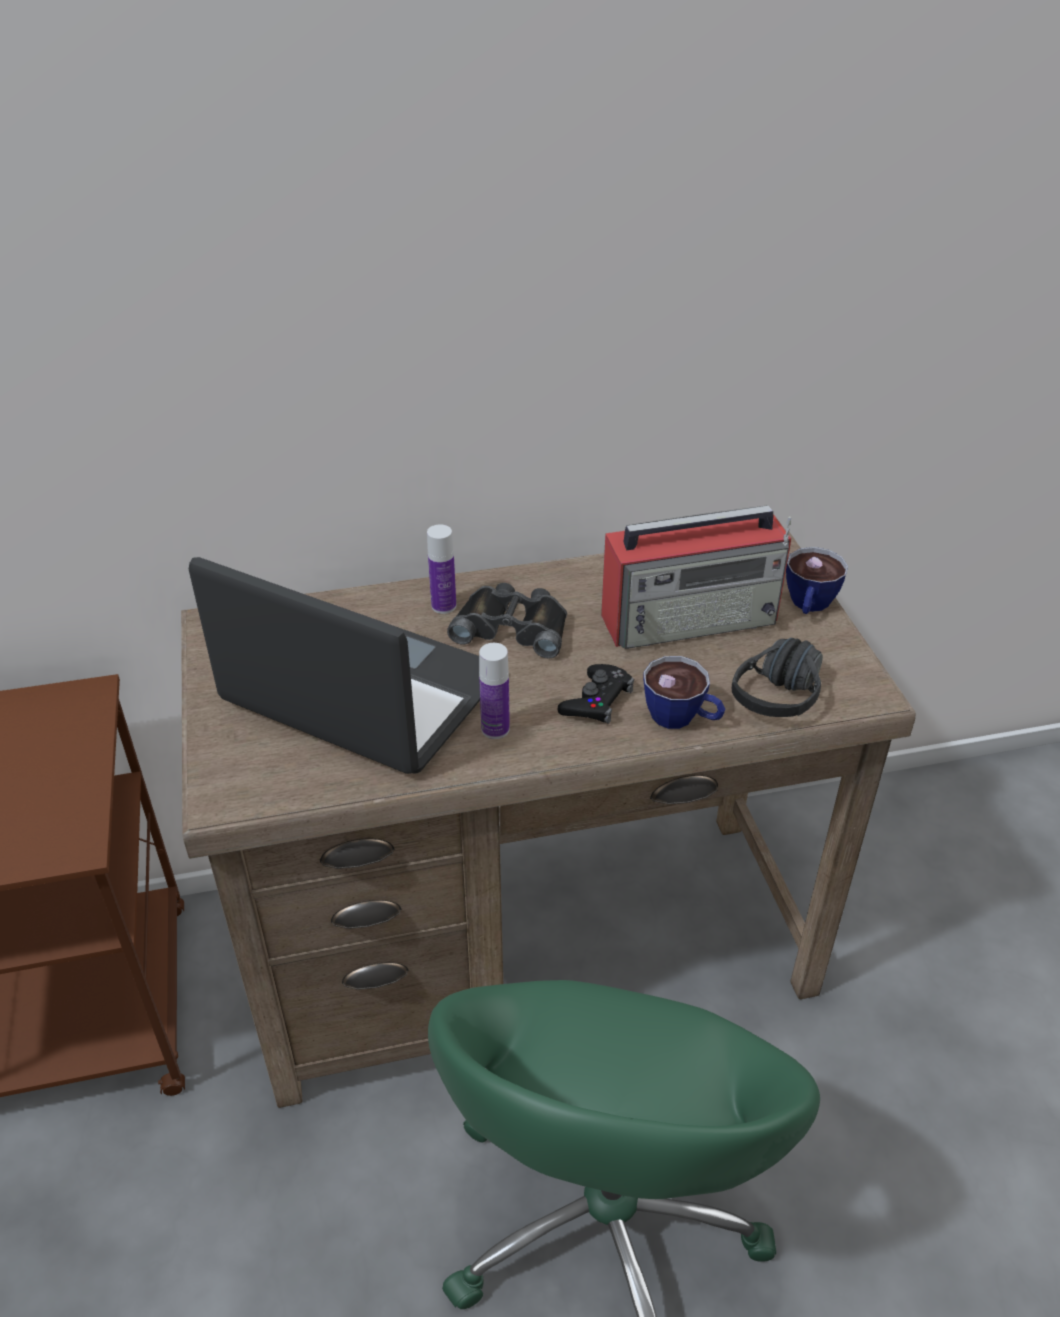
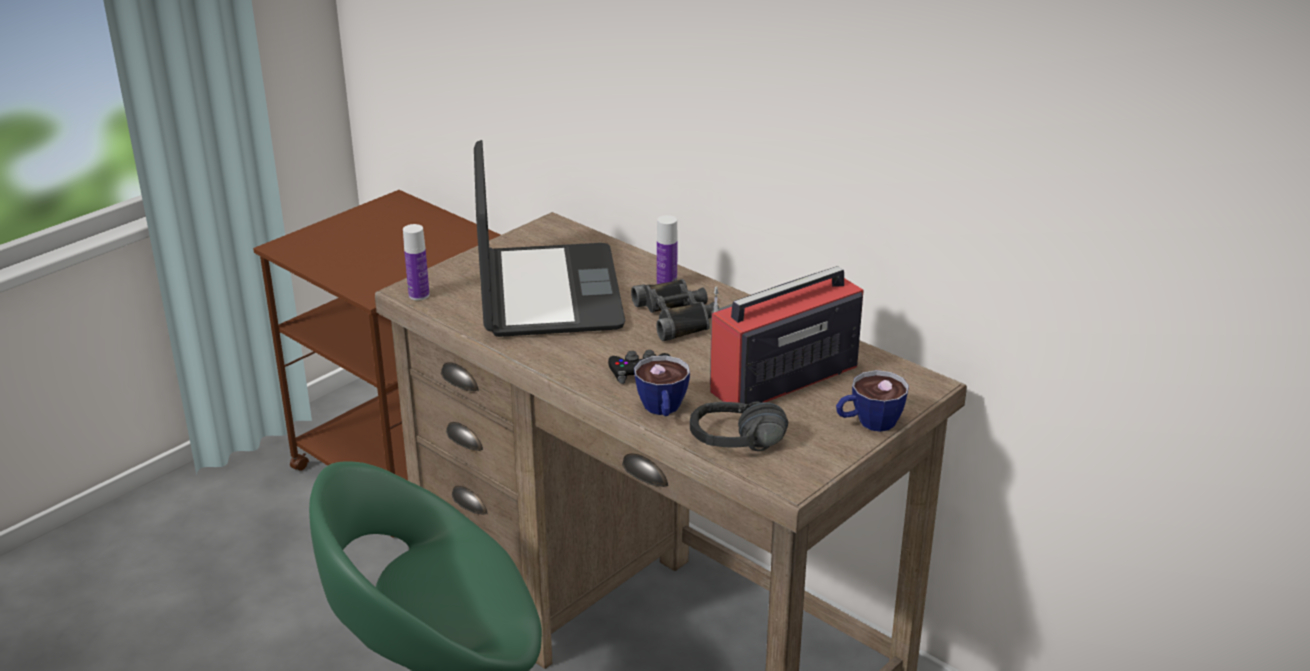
camera: 55 degrees right, 10 degrees down
bottle [479,643,510,739] -> bottle moved to [403,224,430,300]
radio [601,505,791,649] -> radio turned 105 degrees clockwise [710,266,864,406]

